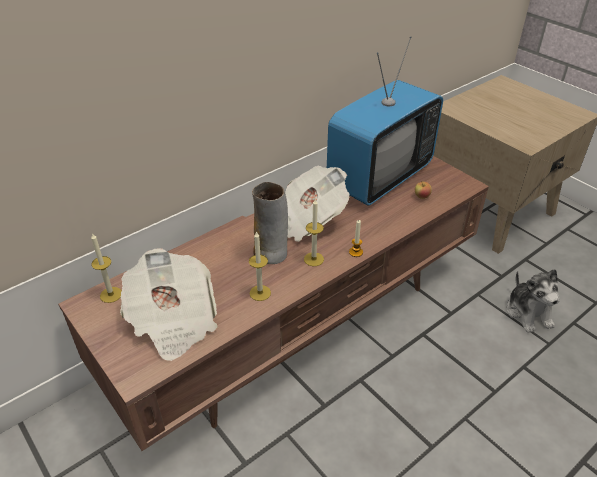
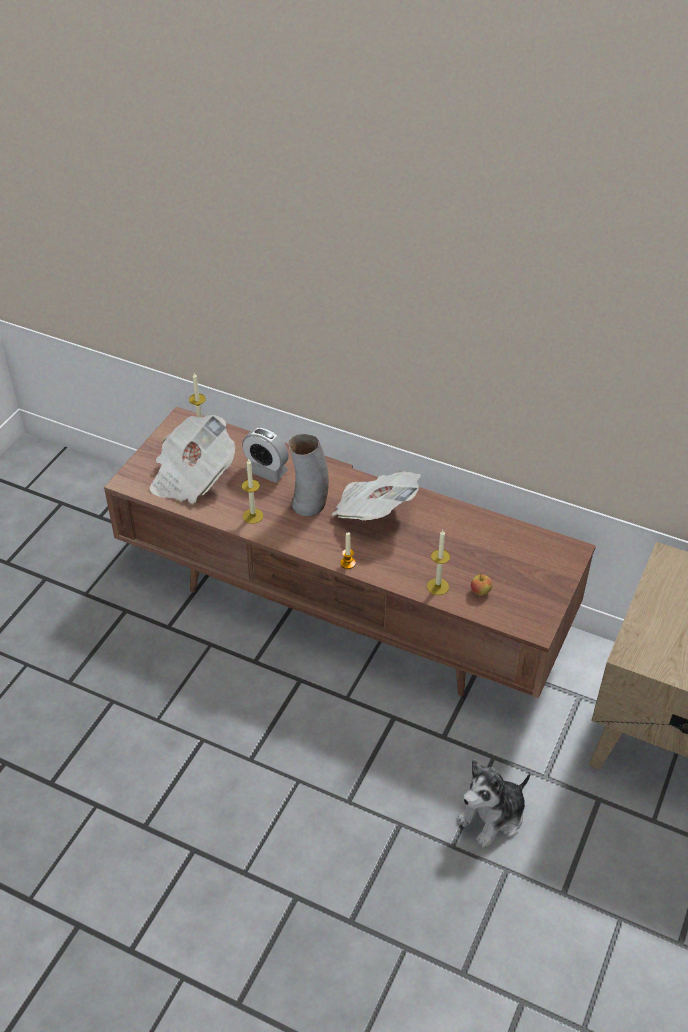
camera: 65 degrees right, 5 degrees up
candle [304,199,324,266] -> candle moved to [427,530,450,595]
television [327,36,443,205] -> none
none -> alarm clock [242,428,289,483]

